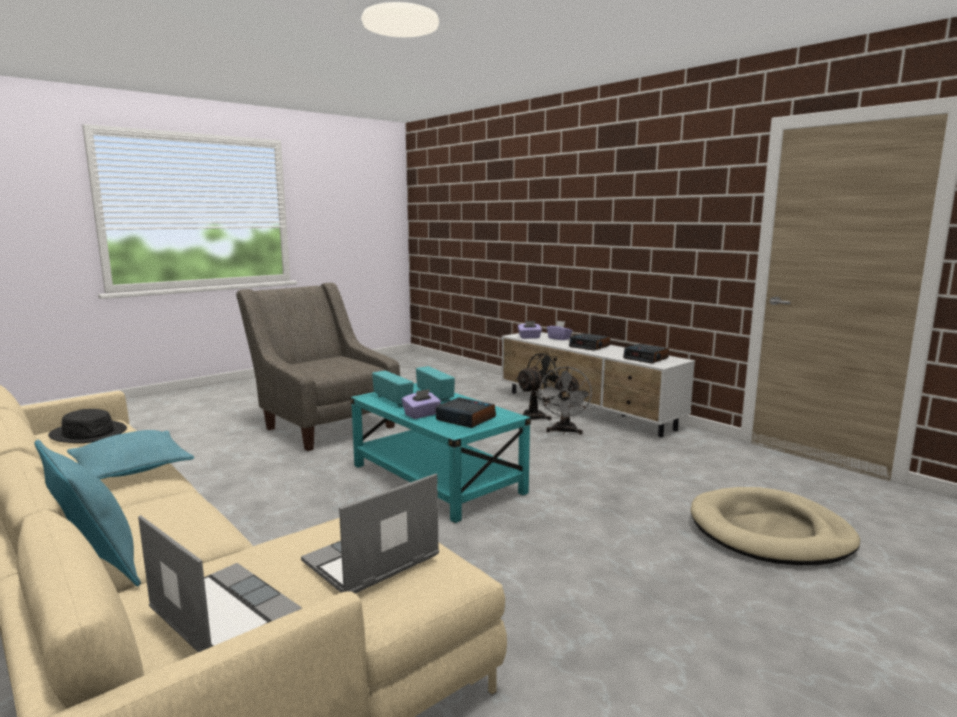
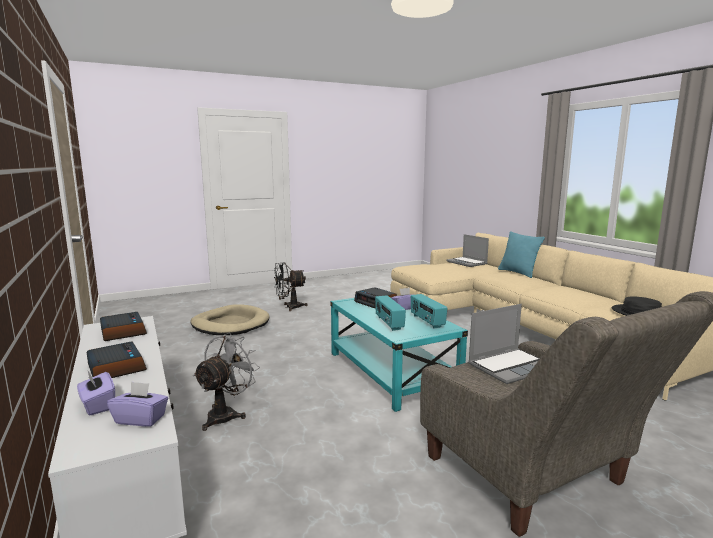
camera: 165 degrees left, 0 degrees up
turquoise pillow [67,430,194,479] -> none
laptop [301,473,439,594] -> laptop moved to [468,304,540,384]
black fan [516,353,564,420] -> black fan moved to [274,262,307,311]

